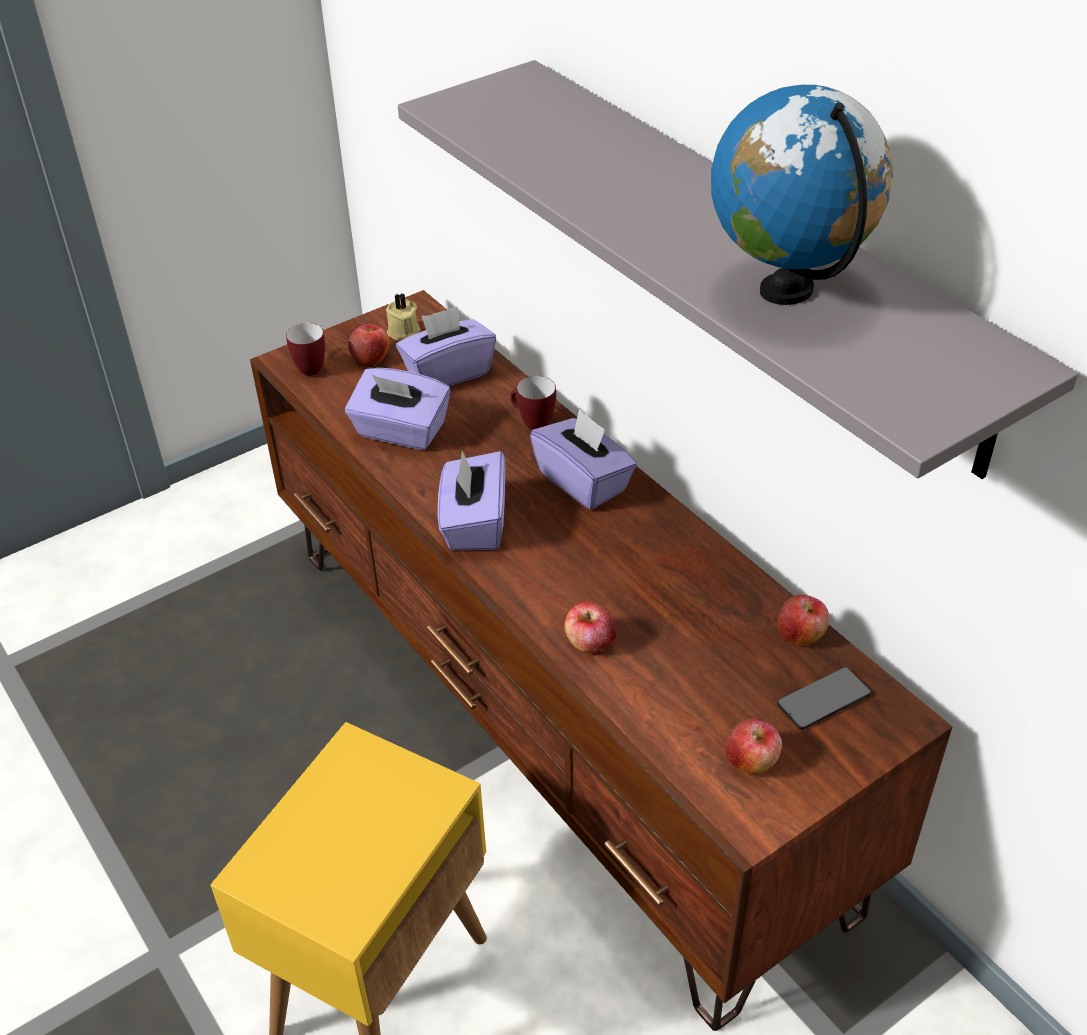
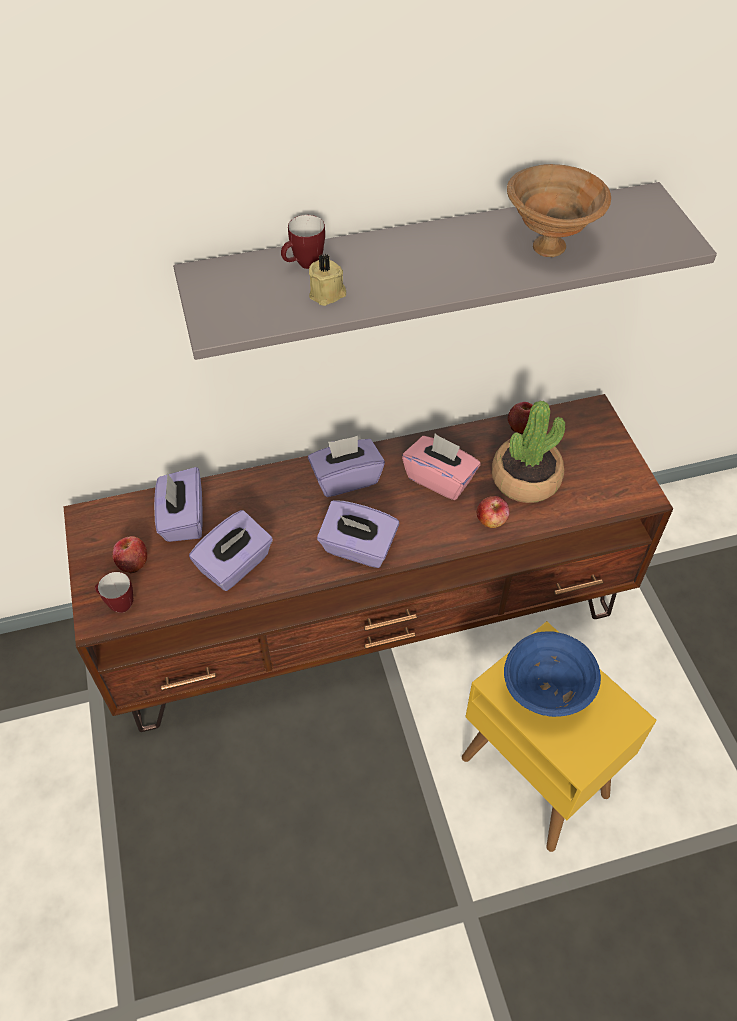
camera: 70 degrees left, 10 degrees up
beige candle [386,293,420,341] -> beige candle moved to [309,254,346,306]
mug [510,376,556,430] -> mug moved to [281,215,325,269]
globe [711,85,893,305] -> brown bowl [507,164,611,257]
apple [725,718,782,774] -> none
phone [777,667,871,730] -> none
none -> pink tissue box [402,433,481,500]
none -> potted plant [492,401,565,503]
none -> blue bowl [504,631,601,717]

